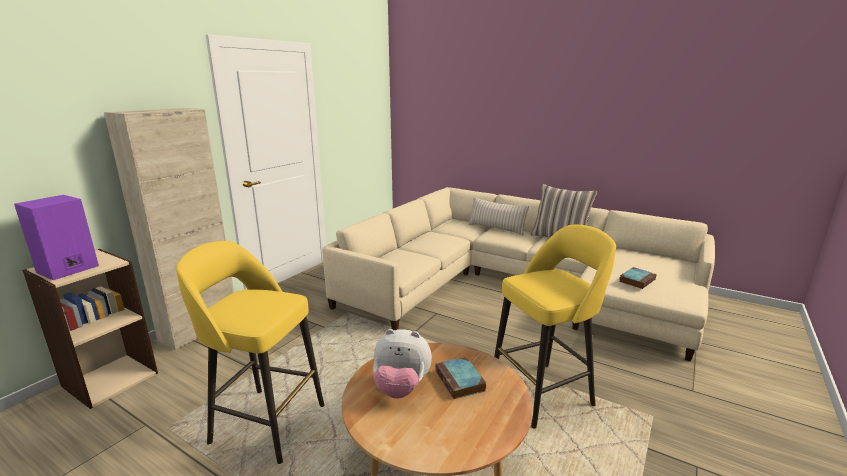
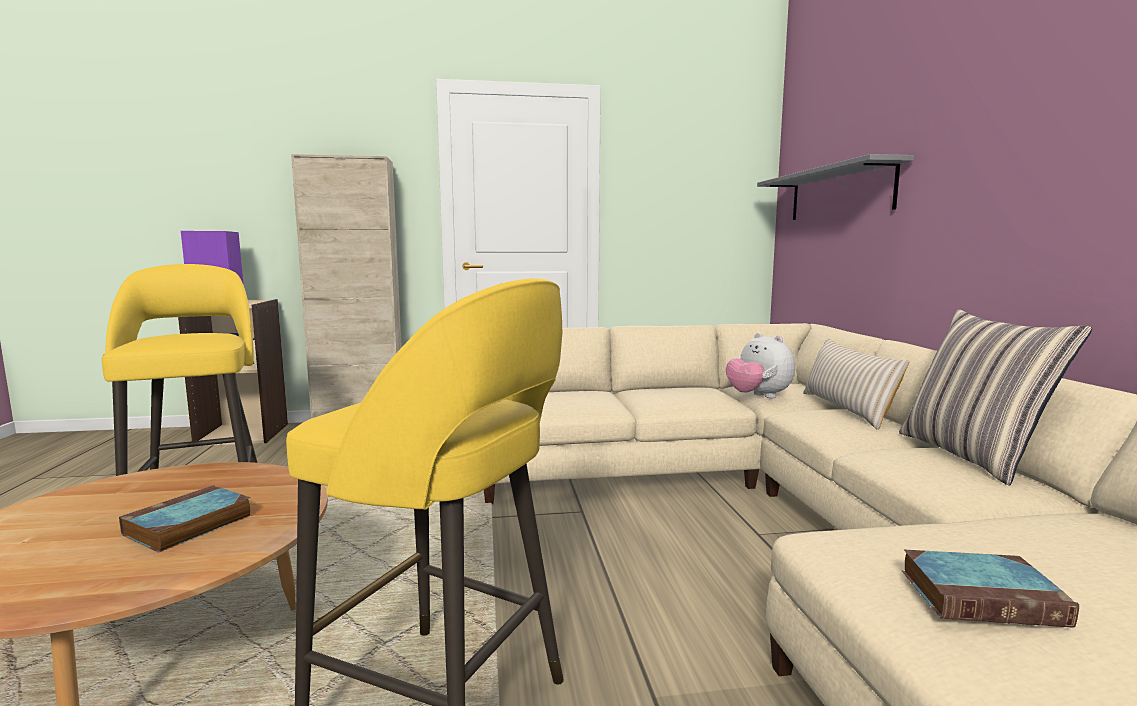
camera: 50 degrees right, 10 degrees down
plush toy [373,329,432,399] -> plush toy moved to [726,333,795,398]
none -> grey shelf [757,154,914,220]

